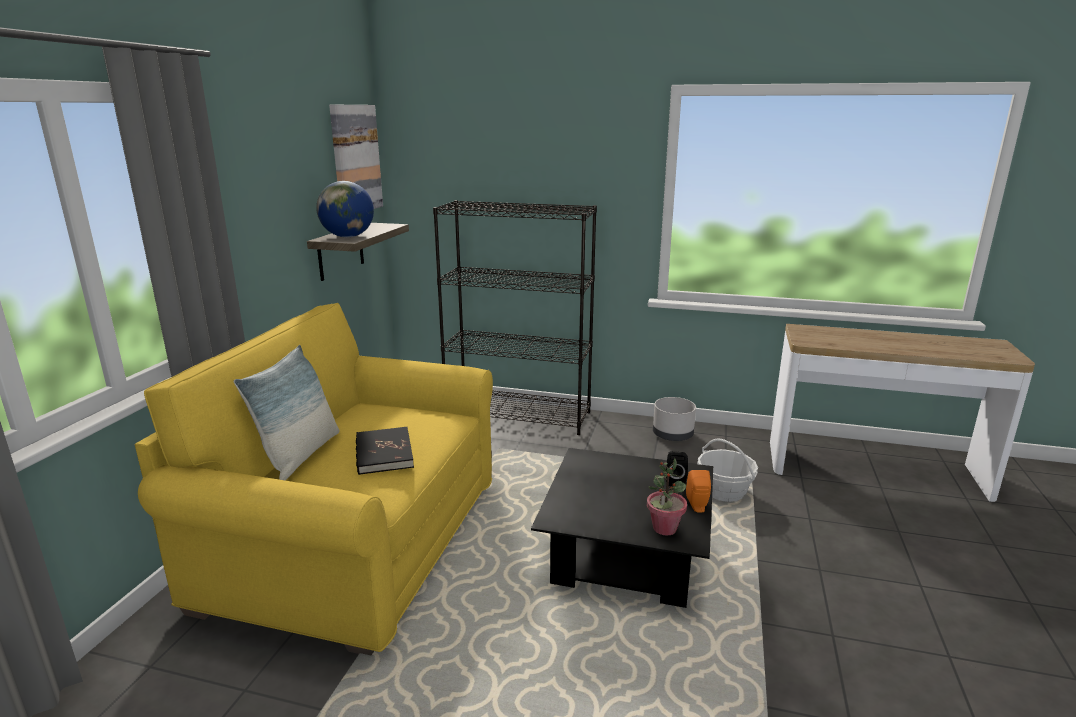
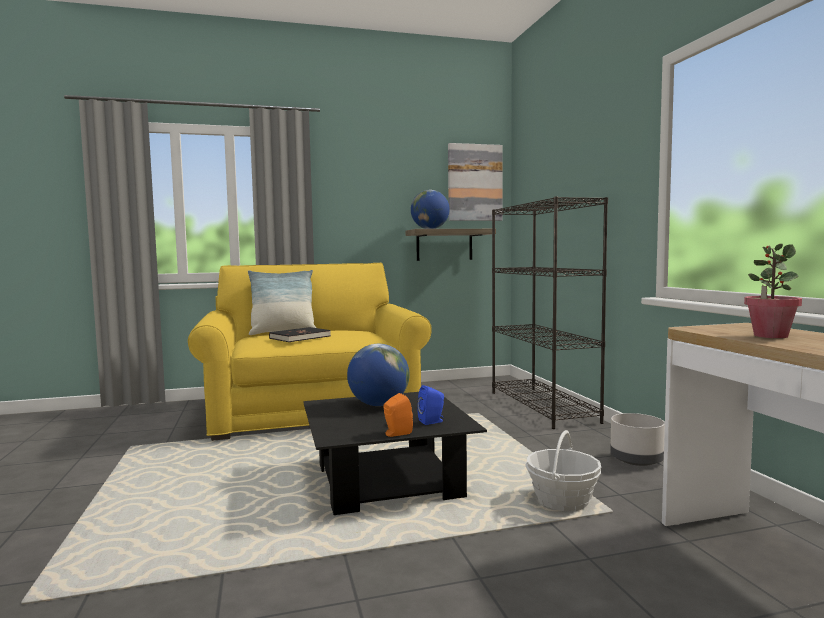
camera: 60 degrees right, 15 degrees down
potted plant [647,458,687,536] -> potted plant moved to [744,244,802,338]
black speaker [666,451,688,486] -> blue speaker [417,385,444,425]
none -> globe [347,344,409,406]

